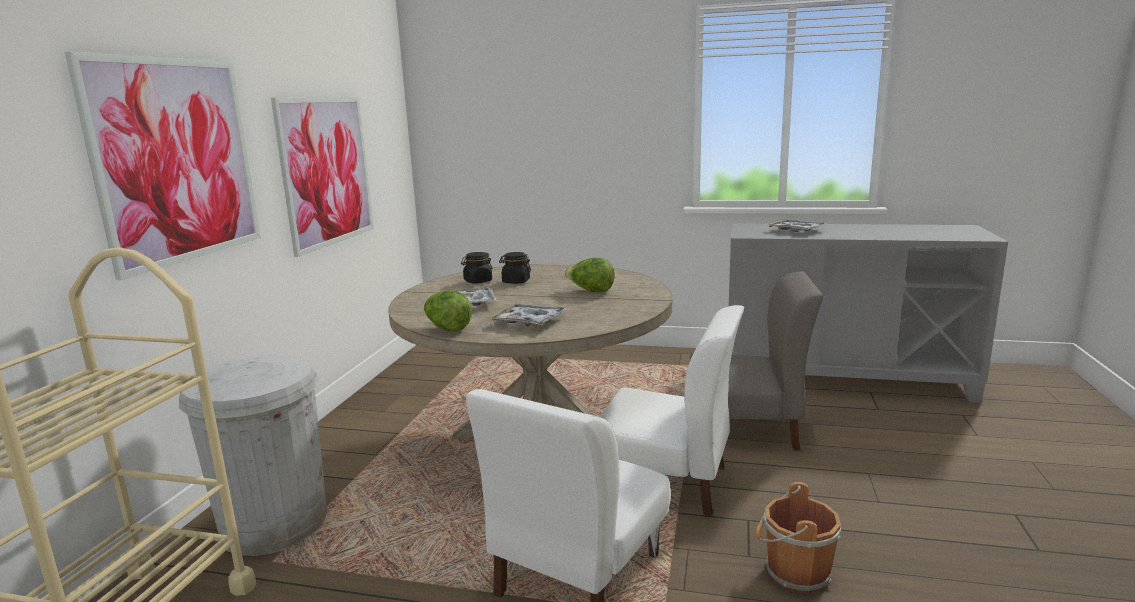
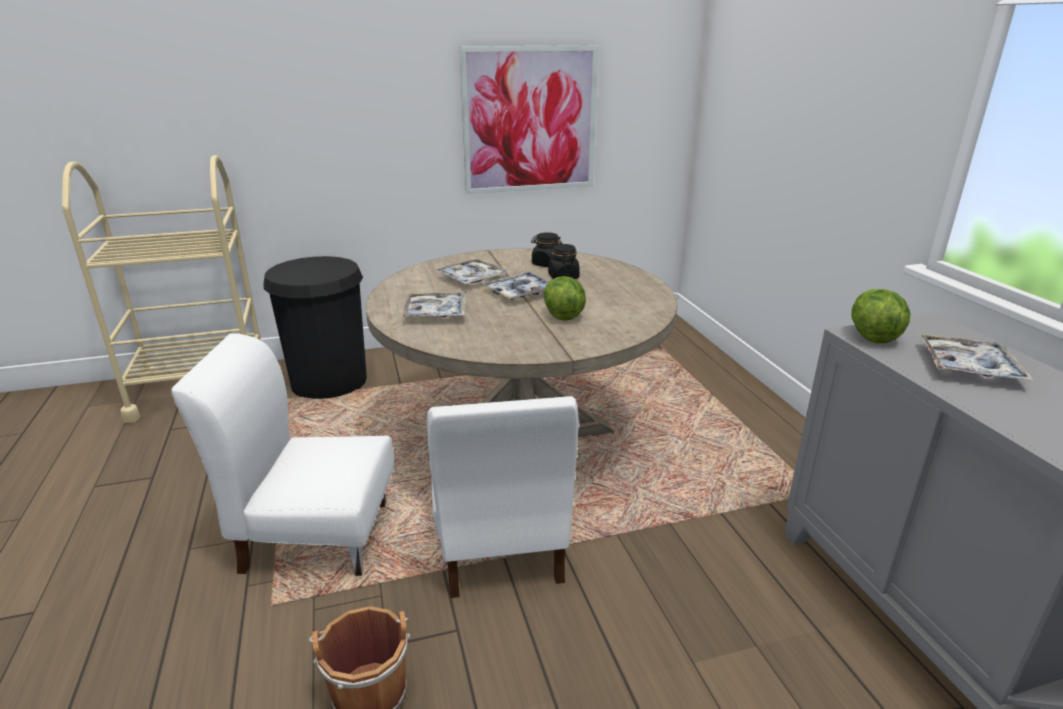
camera: 60 degrees right, 10 degrees up
picture [65,52,261,280] -> none
white trash can [179,355,327,556] -> black trash can [263,256,367,399]
lettuce [424,290,472,331] -> lettuce moved to [852,289,911,343]
grey chair [689,272,823,451] -> none
none -> tray [482,272,550,300]

